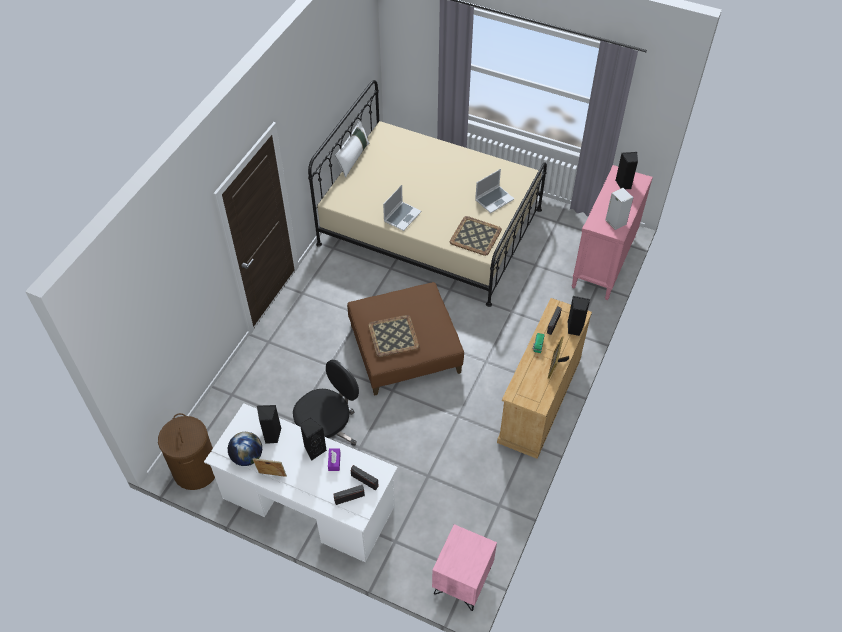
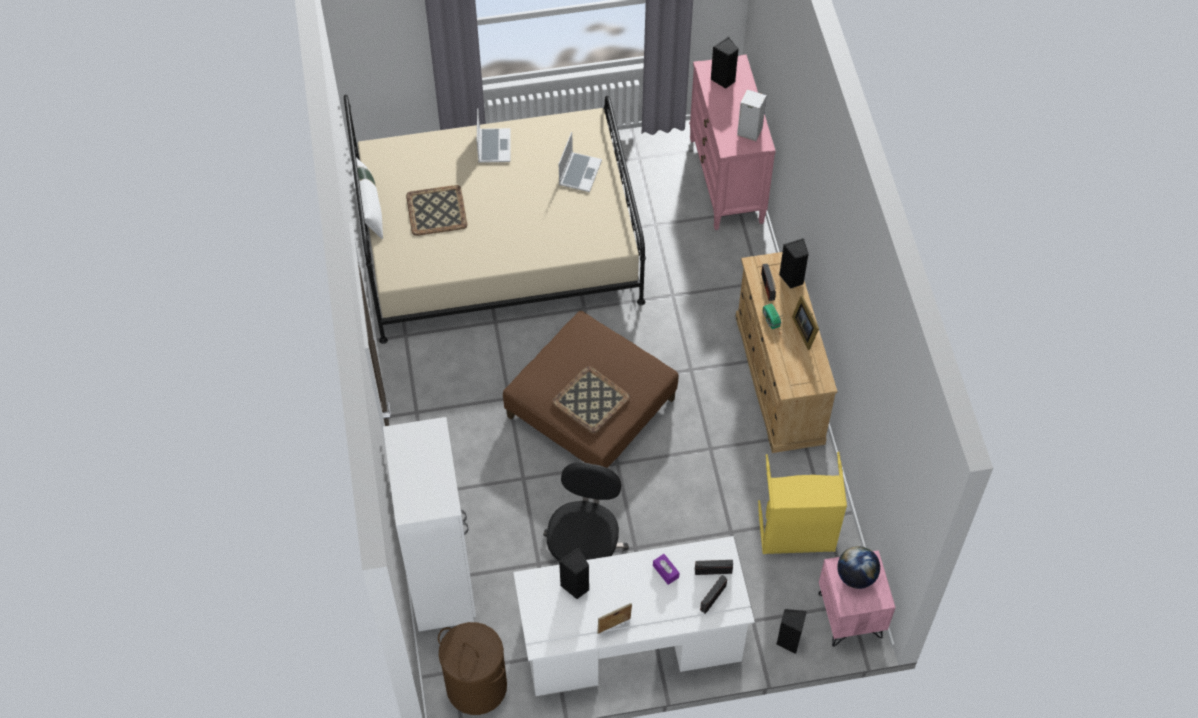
camera: 35 degrees left, 5 degrees up
globe [228,432,262,466] -> globe moved to [837,546,880,589]
black speaker [300,417,327,461] -> black speaker moved to [776,609,807,654]
laptop [383,185,421,231] -> laptop moved to [477,109,511,163]
tray [450,216,502,256] -> tray moved to [406,185,467,236]
none -> white wardrobe [383,417,476,632]
none -> yellow laundry basket [758,452,847,554]

